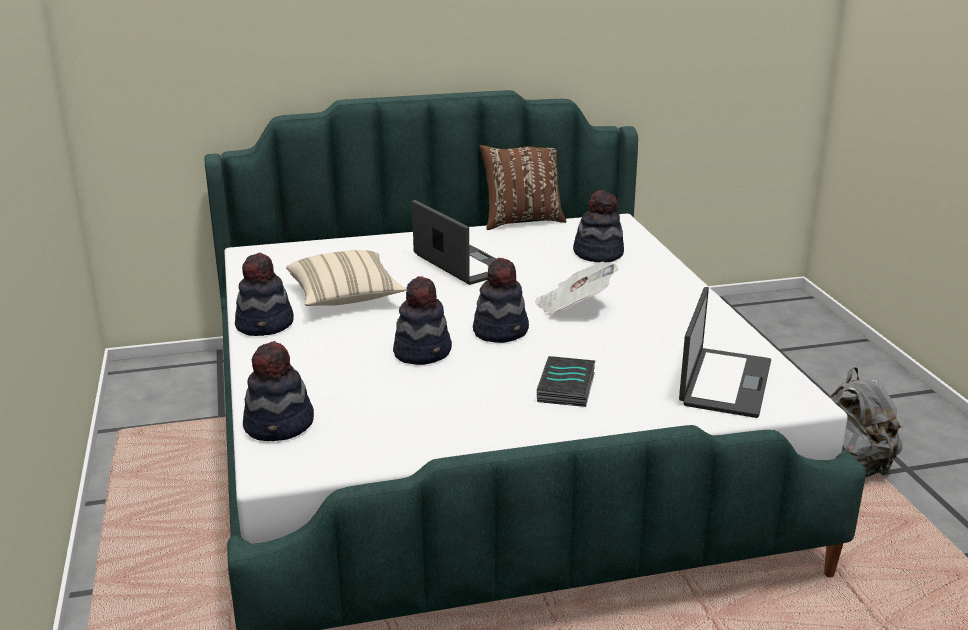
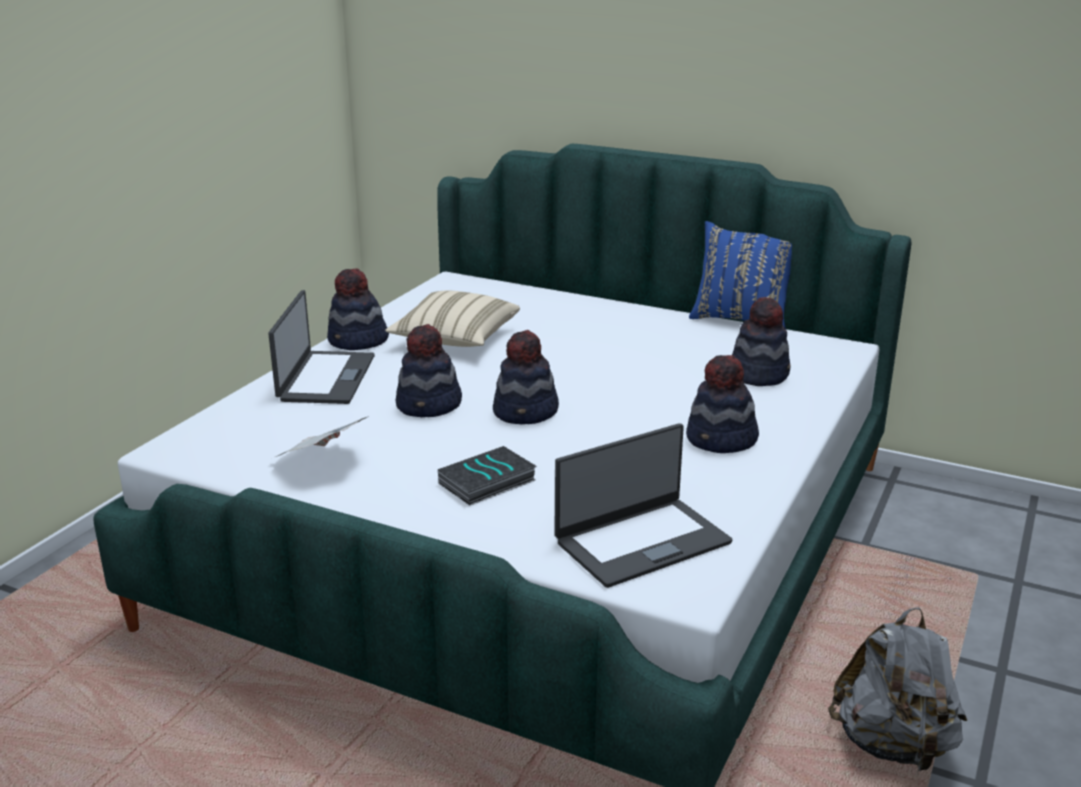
camera: 40 degrees right, 0 degrees up
hat [243,341,314,441] -> hat moved to [686,355,759,453]
laptop [412,200,497,285] -> laptop moved to [268,290,375,404]
brown pillow [479,145,567,230] -> blue pillow [689,221,792,329]
newspaper [535,262,618,315] -> newspaper moved to [276,416,369,457]

